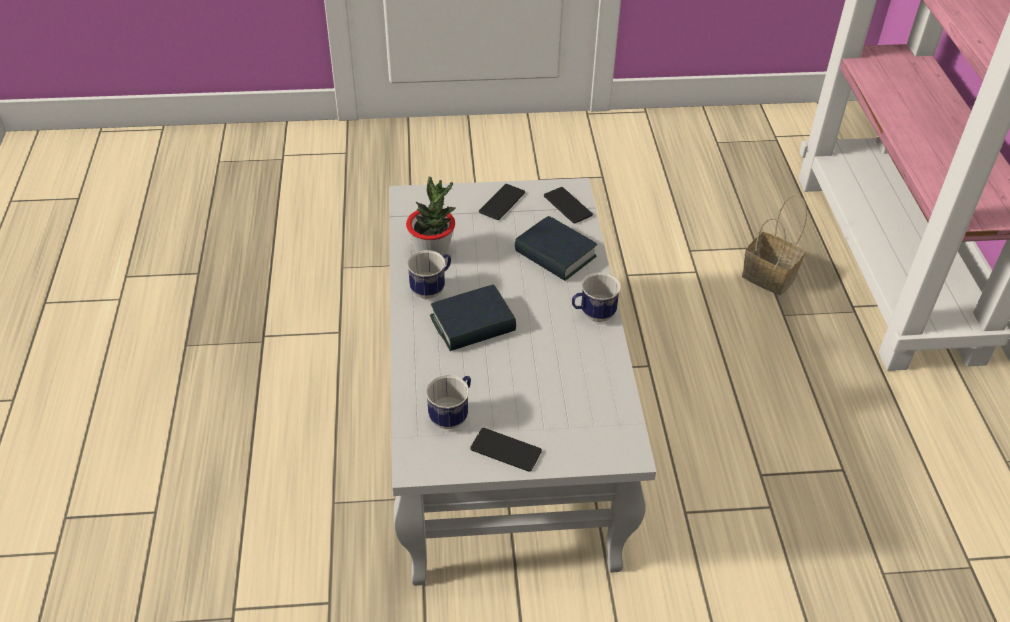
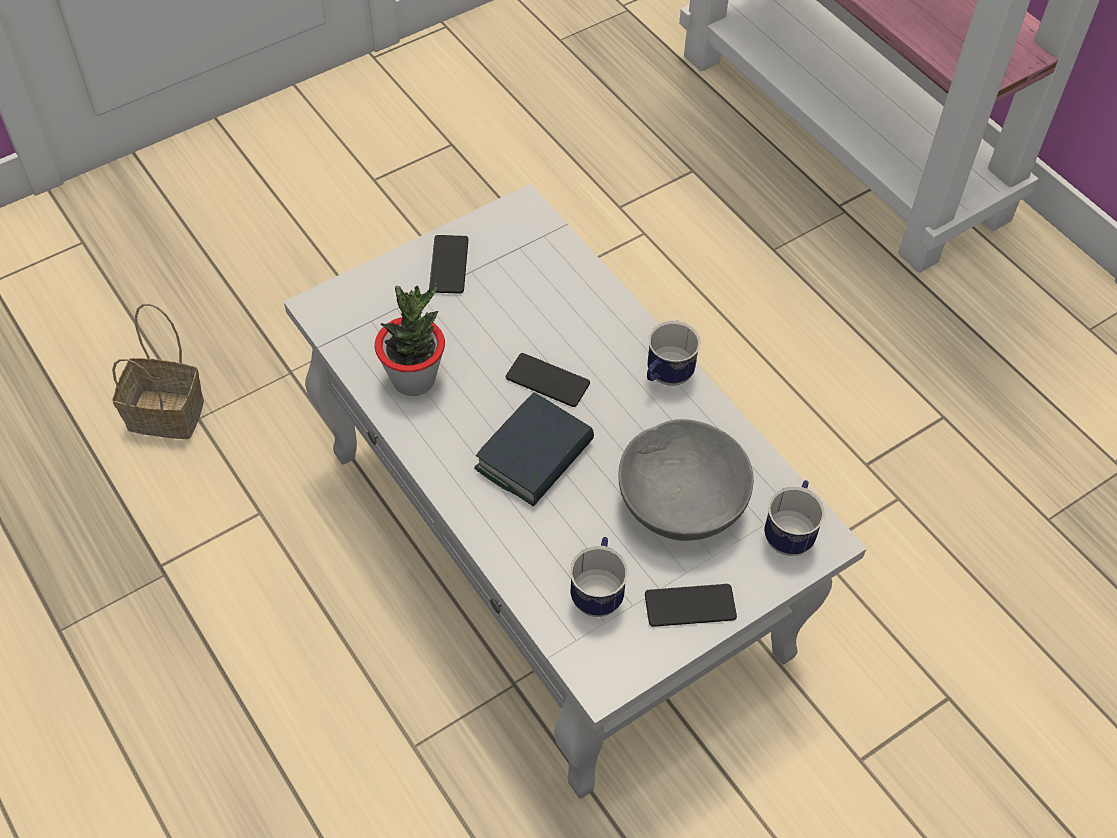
camera: 30 degrees left, 10 degrees up
mug [407,250,451,299] -> mug moved to [764,480,826,556]
book [514,216,597,281] -> none
phone [544,187,593,223] -> phone moved to [506,353,590,407]
basket [742,194,807,295] -> basket moved to [112,304,204,439]
none -> grey bowl [618,419,754,541]

